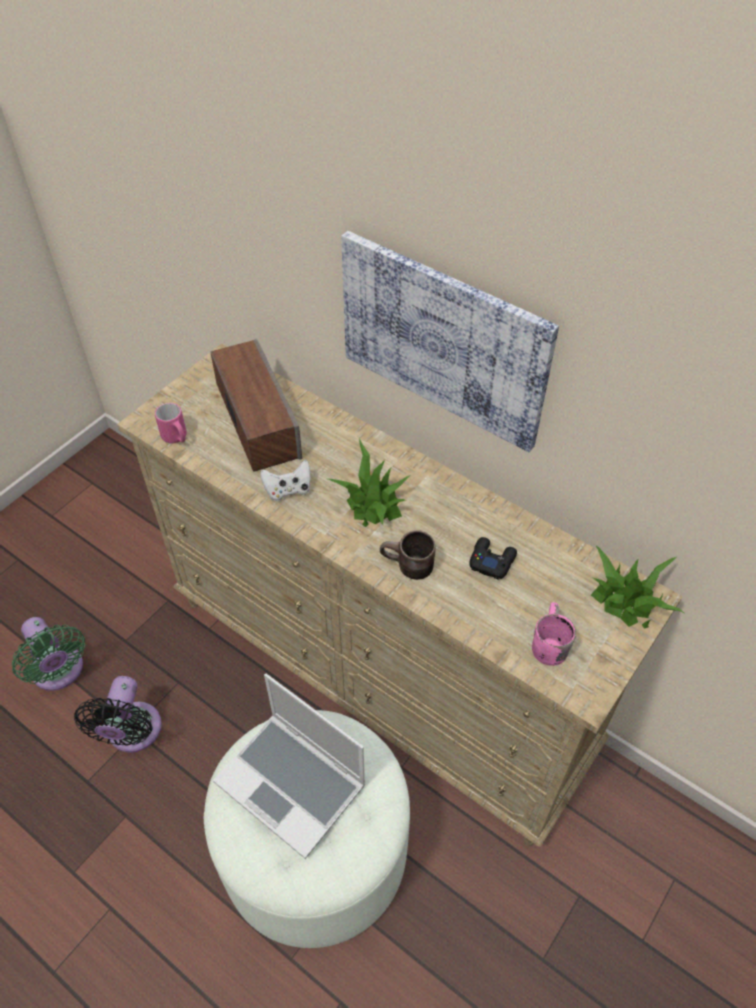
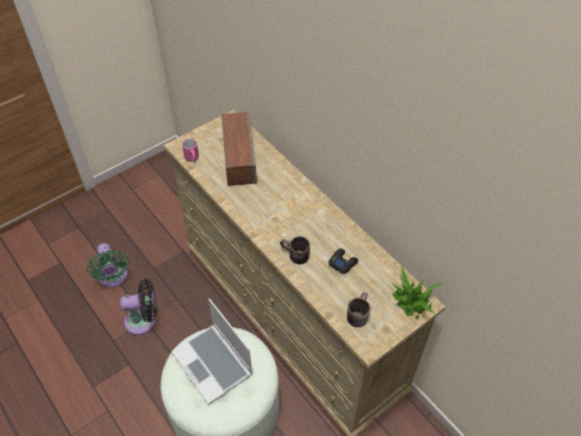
camera: 15 degrees right, 0 degrees up
black fan [74,676,162,753] -> black fan turned 120 degrees counterclockwise [120,279,156,335]
white game controller [260,460,311,501] -> none
potted plant [328,438,411,527] -> none
picture [341,231,559,452] -> none
pink mug [532,602,576,666] -> brown mug [347,292,371,327]

